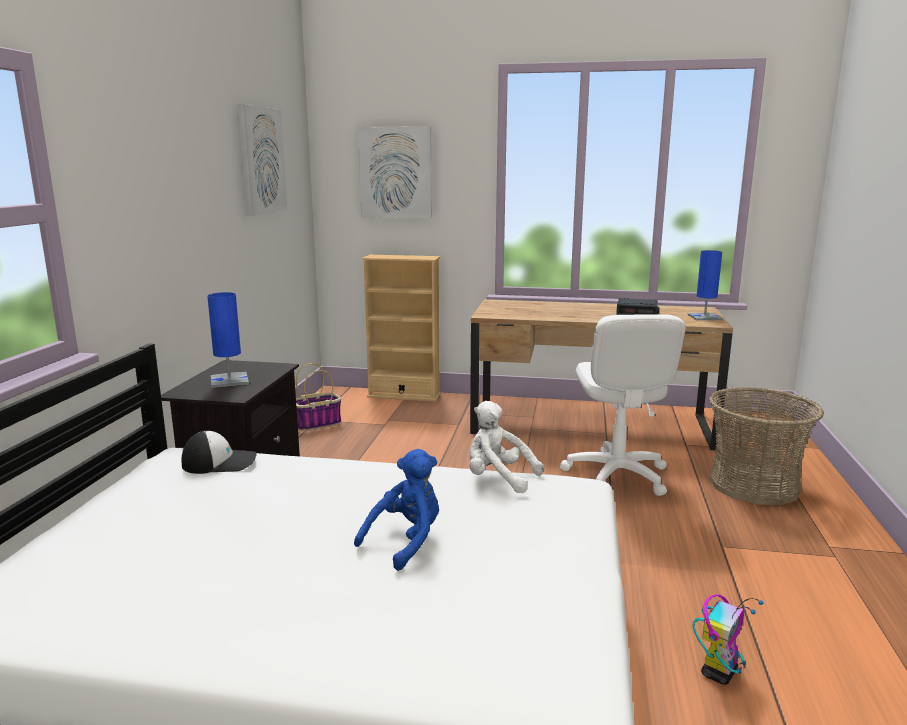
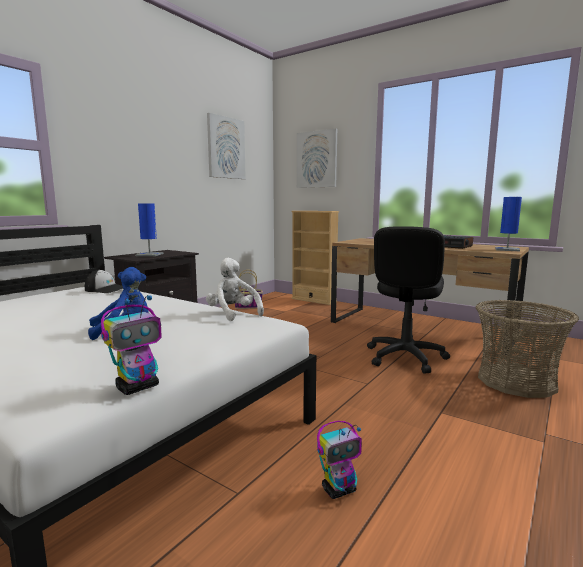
camera: 25 degrees right, 5 degrees down
white office chair [560,314,686,496] -> black office chair [367,226,450,374]
none -> toy robot [101,295,162,395]

